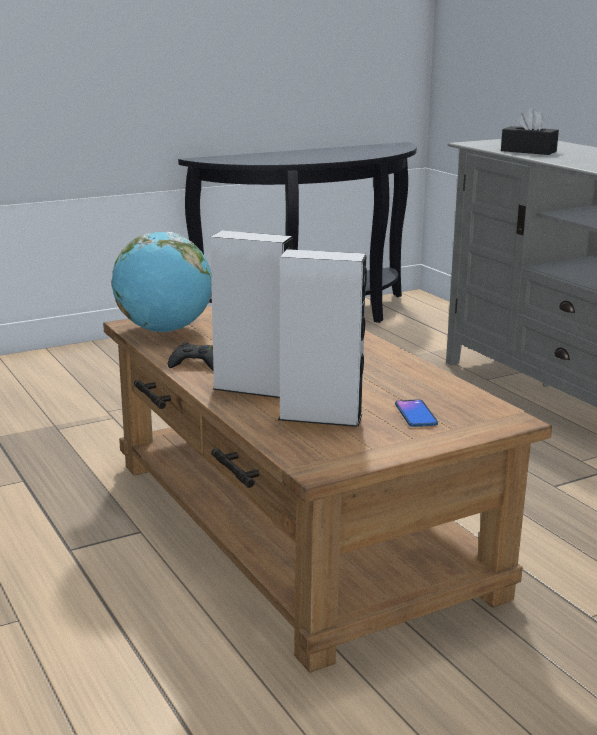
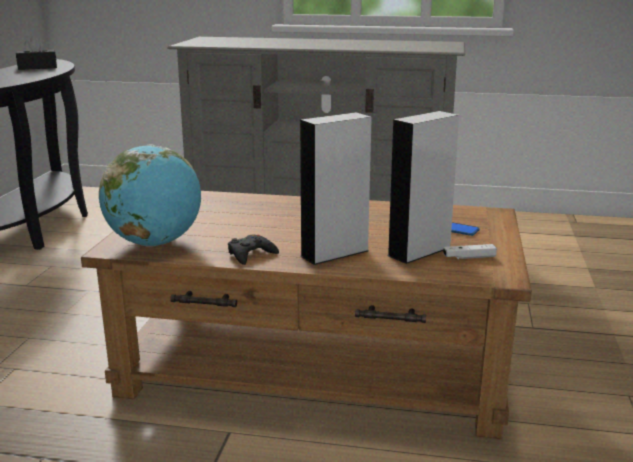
camera: 50 degrees left, 0 degrees up
black tissue box [501,108,559,155] -> black tissue box moved to [16,36,57,70]
none -> white game controller [443,244,497,259]

